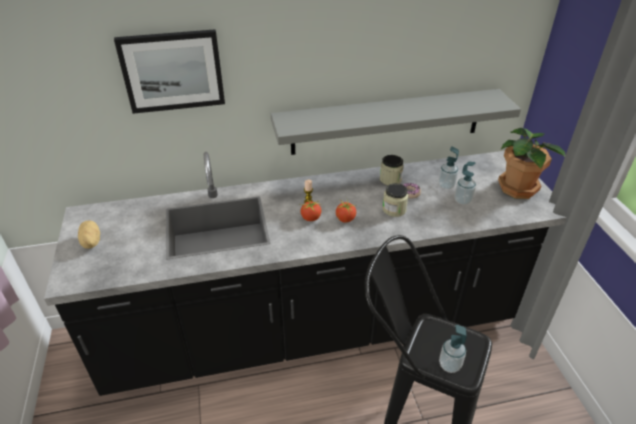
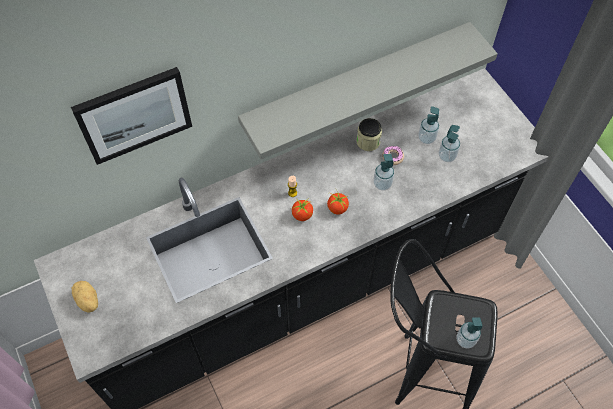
camera: 15 degrees left, 20 degrees up
jar [382,183,409,217] -> soap dispenser [373,154,394,190]
potted plant [498,128,565,199] -> none

